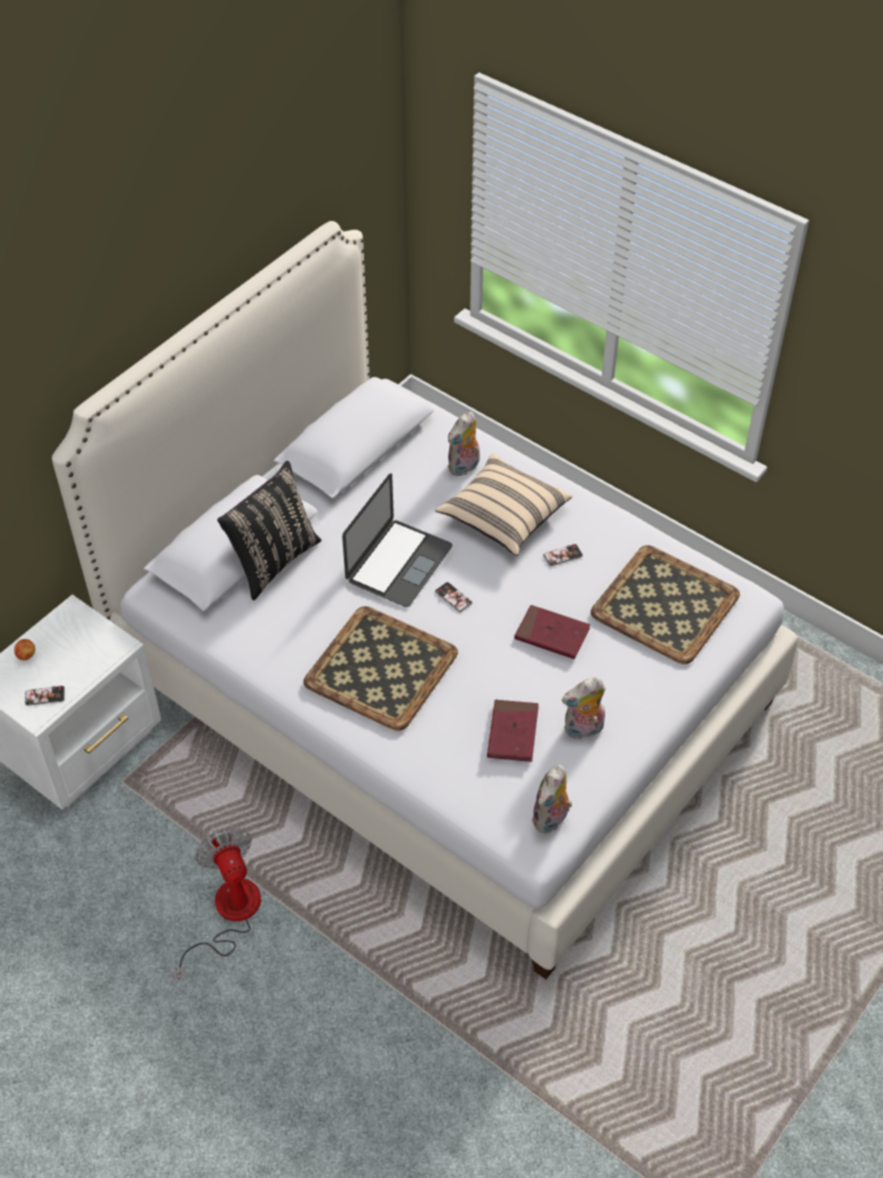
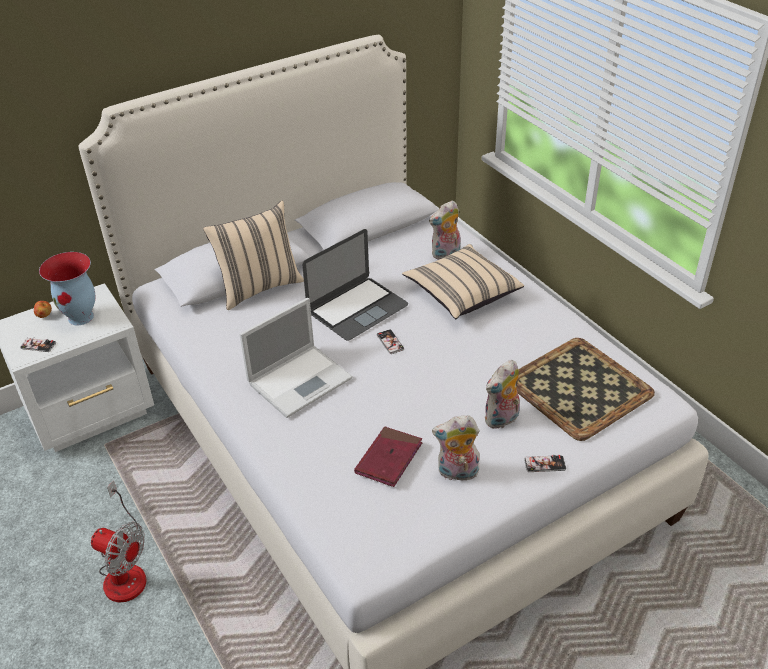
camera: 20 degrees right, 10 degrees down
fan [172,827,261,980] -> fan turned 120 degrees clockwise [91,480,146,603]
black pillow [217,461,321,600] -> beige pillow [203,201,304,310]
tray [303,606,458,731] -> laptop [239,298,353,418]
red book [514,605,590,659] -> none
plush toy [531,765,572,833] -> plush toy moved to [484,360,520,429]
phone [543,544,583,567] -> phone moved to [524,455,566,472]
none -> vase [39,252,95,325]

